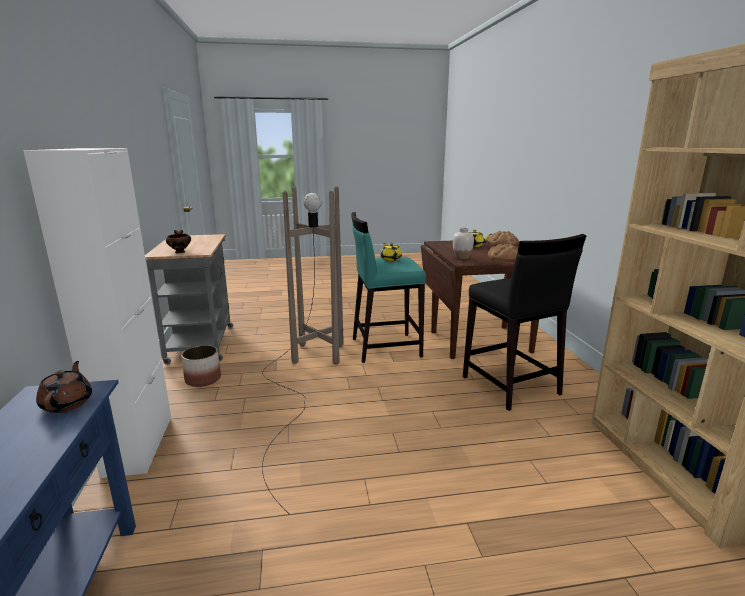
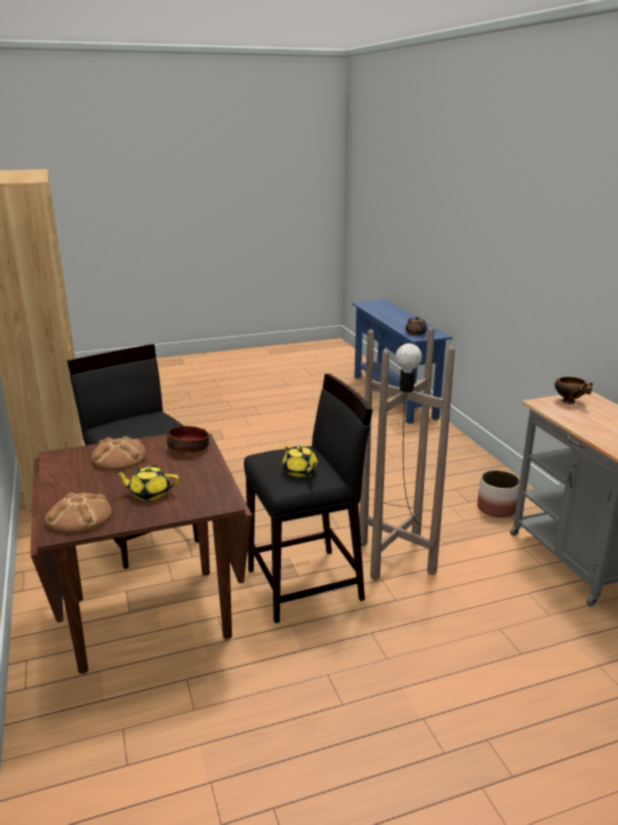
camera: 170 degrees right, 5 degrees up
white cabinet [23,148,171,478] -> none
turquoise stool [351,212,426,363] -> black stool [244,374,373,623]
white vase [453,227,474,259] -> bowl [167,426,209,454]

